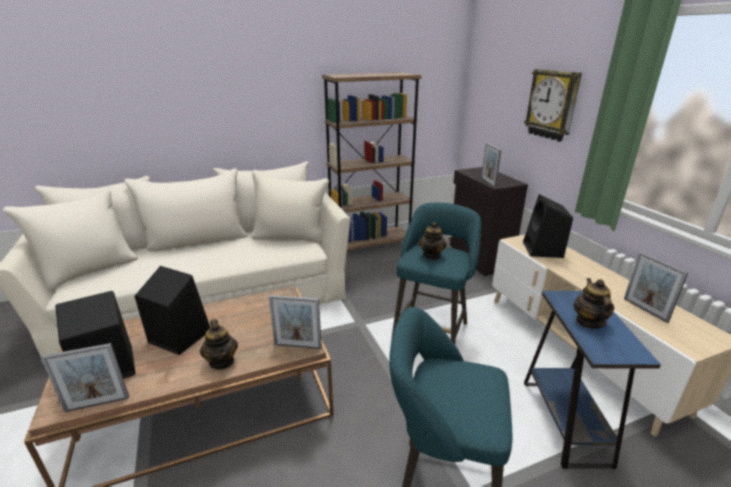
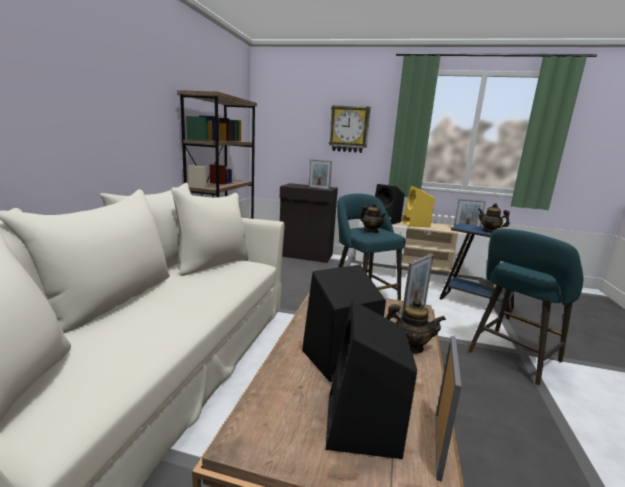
camera: 55 degrees left, 10 degrees down
none -> yellow speaker [402,186,435,227]

